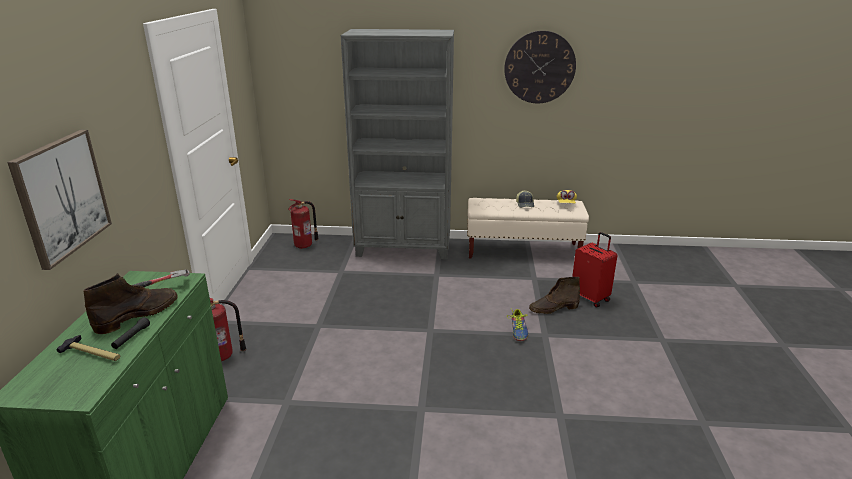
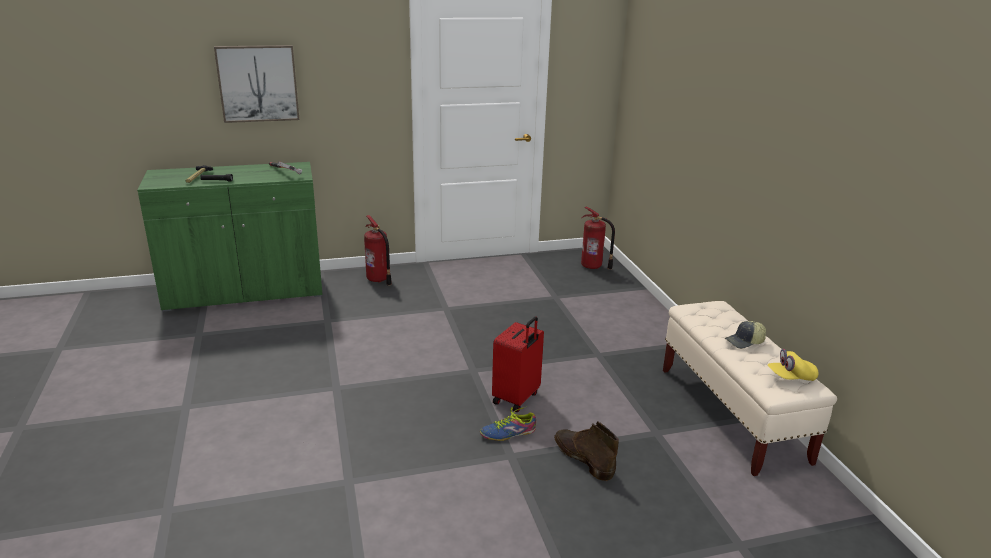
camera: 70 degrees right, 0 degrees up
brown boot [83,273,178,334] -> none
grey bookcase [341,29,454,260] -> none
wall clock [504,31,576,103] -> none
red suitcase [572,232,618,307] -> red suitcase moved to [492,317,544,412]

